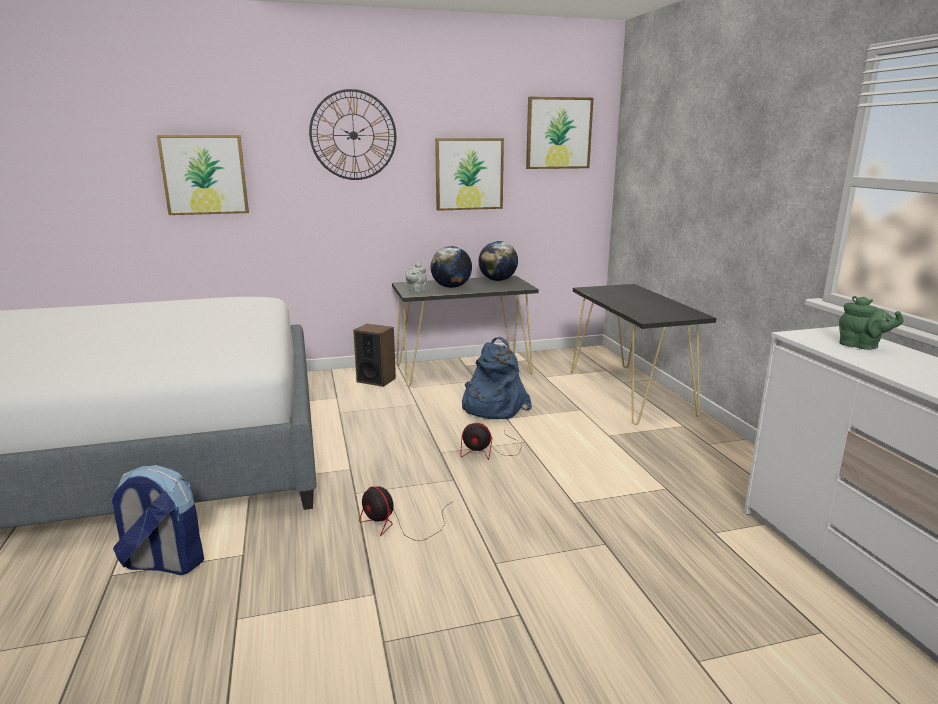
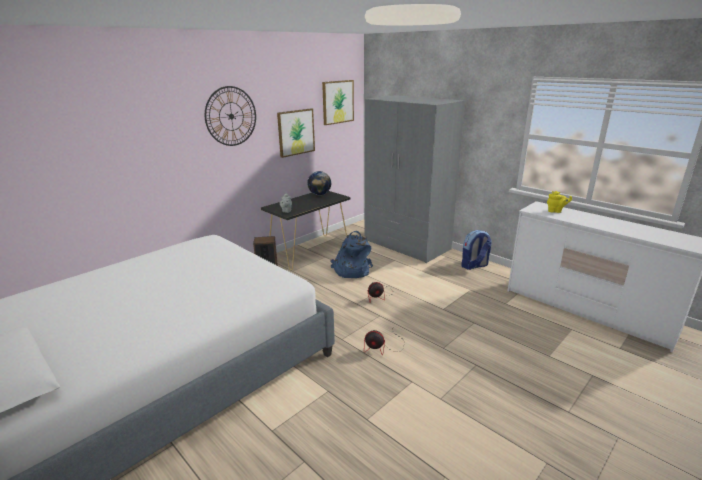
camera: 30 degrees left, 5 degrees up
backpack [111,465,204,575] -> backpack moved to [462,230,492,270]
picture [157,135,249,215] -> none
globe [431,246,472,288] -> none
black console table [571,284,717,425] -> grey wardrobe [365,95,465,263]
green teapot [839,296,903,350] -> yellow teapot [547,191,572,213]

